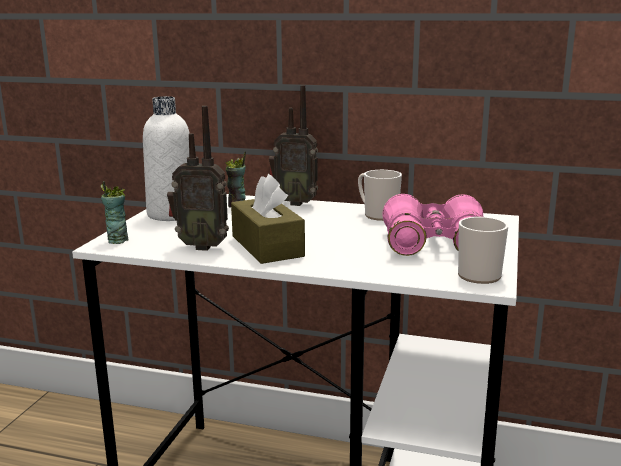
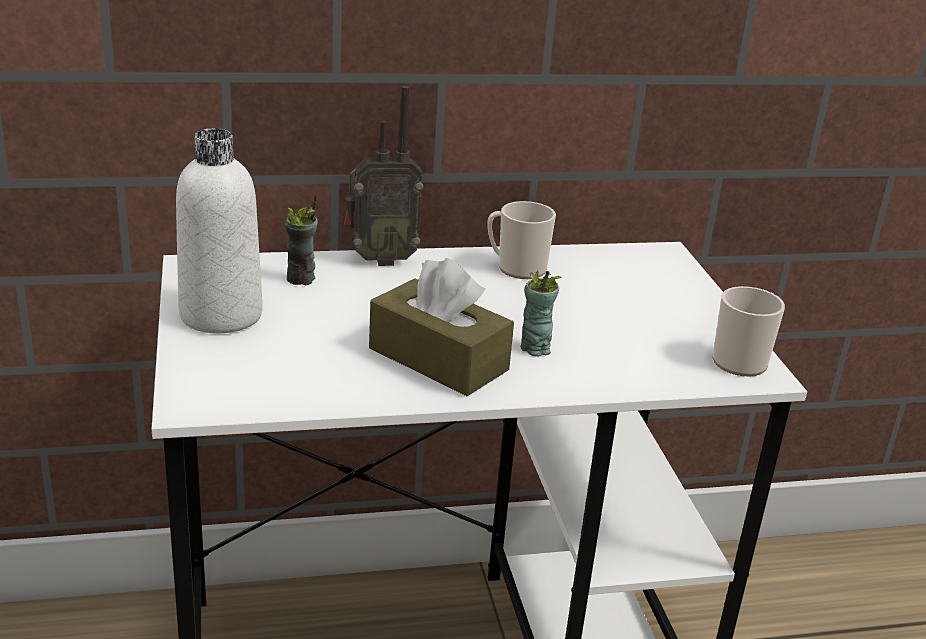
camera: 30 degrees left, 10 degrees up
cup [101,181,128,244] -> cup moved to [521,270,562,357]
radio [167,106,229,251] -> none
pink binoculars [382,194,483,256] -> none

